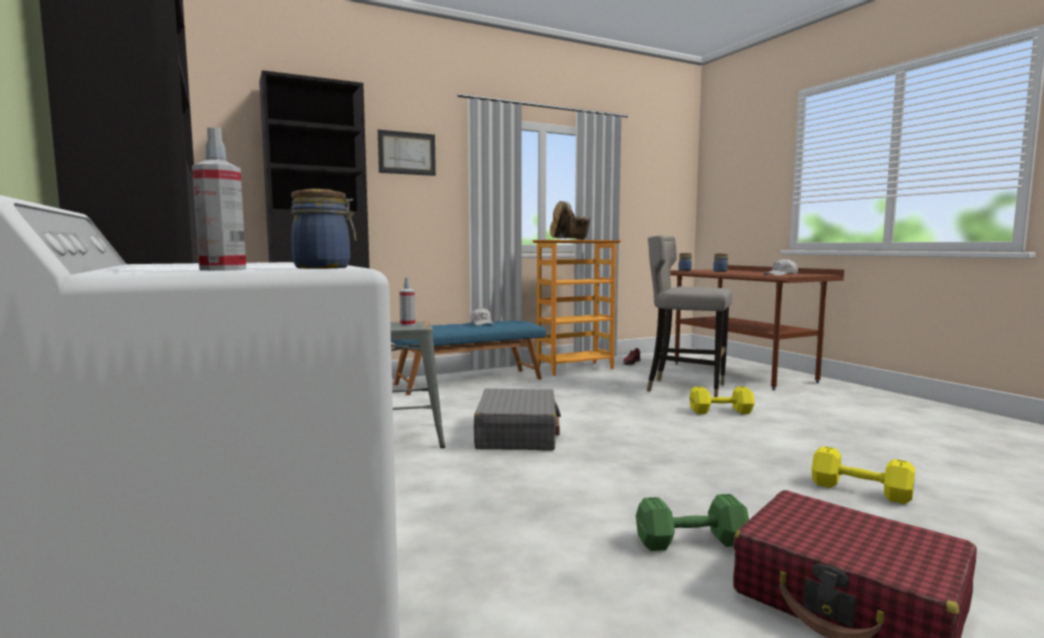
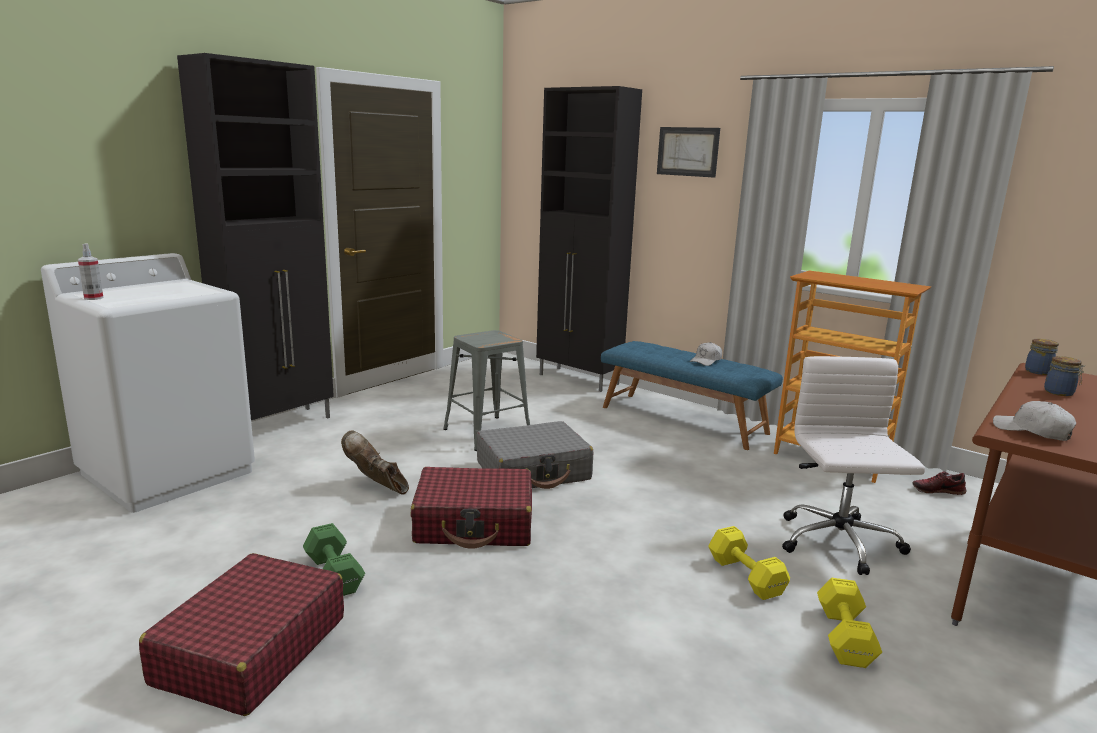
camera: 65 degrees right, 10 degrees up
jar [291,189,356,269] -> none
spray bottle [399,277,415,326] -> none
brown boot [550,201,590,240] -> brown boot moved to [341,430,409,495]
grey stool [647,235,732,397] -> white office chair [782,356,925,575]
yellow dumbbell [812,446,915,504] -> yellow dumbbell moved to [817,578,882,668]
none -> red suitcase [410,467,532,549]

